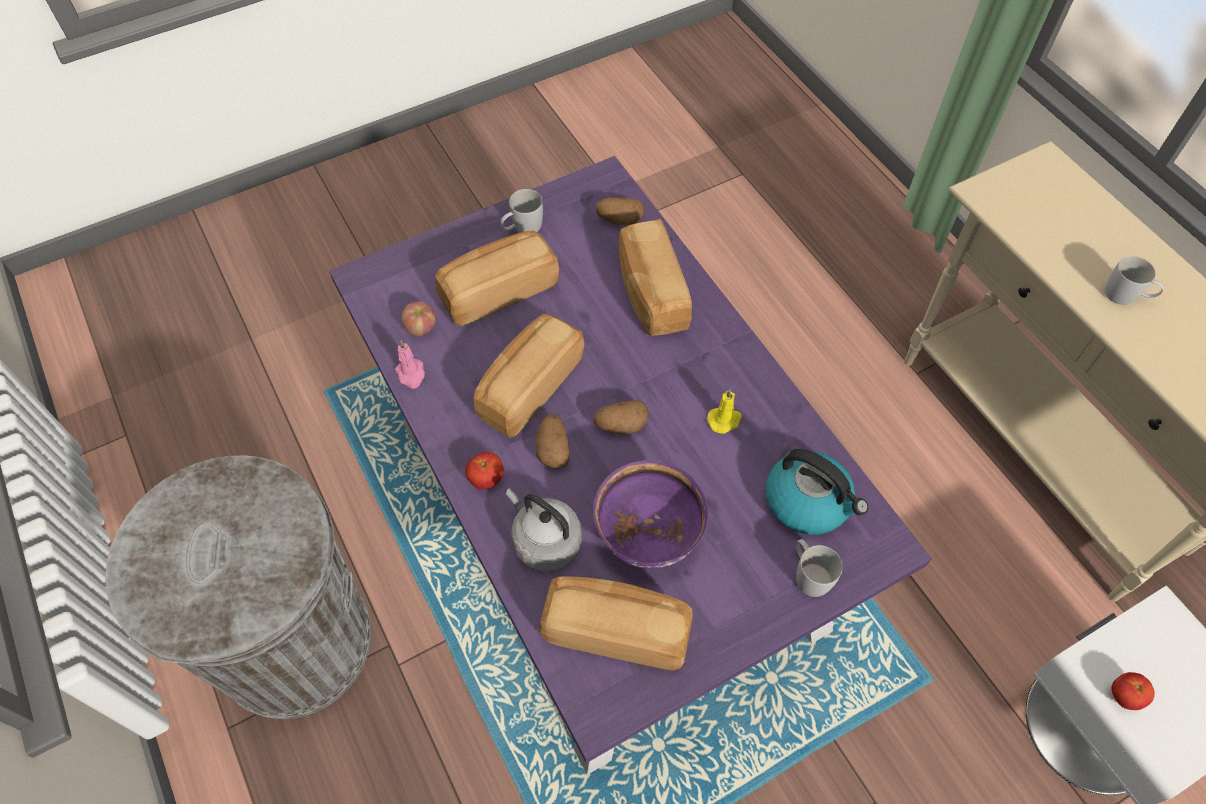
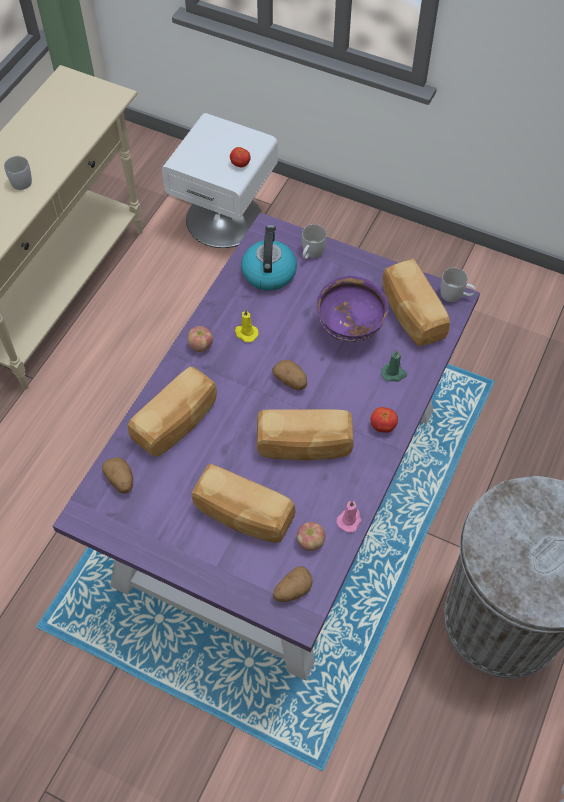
camera: 125 degrees left, 0 degrees up
white mug [501,189,543,233] -> white mug moved to [440,268,476,302]
grey kettle [506,488,582,572] -> green candle [381,350,407,382]
potato [535,414,570,469] -> potato moved to [273,566,313,602]
none -> apple [188,326,213,352]

